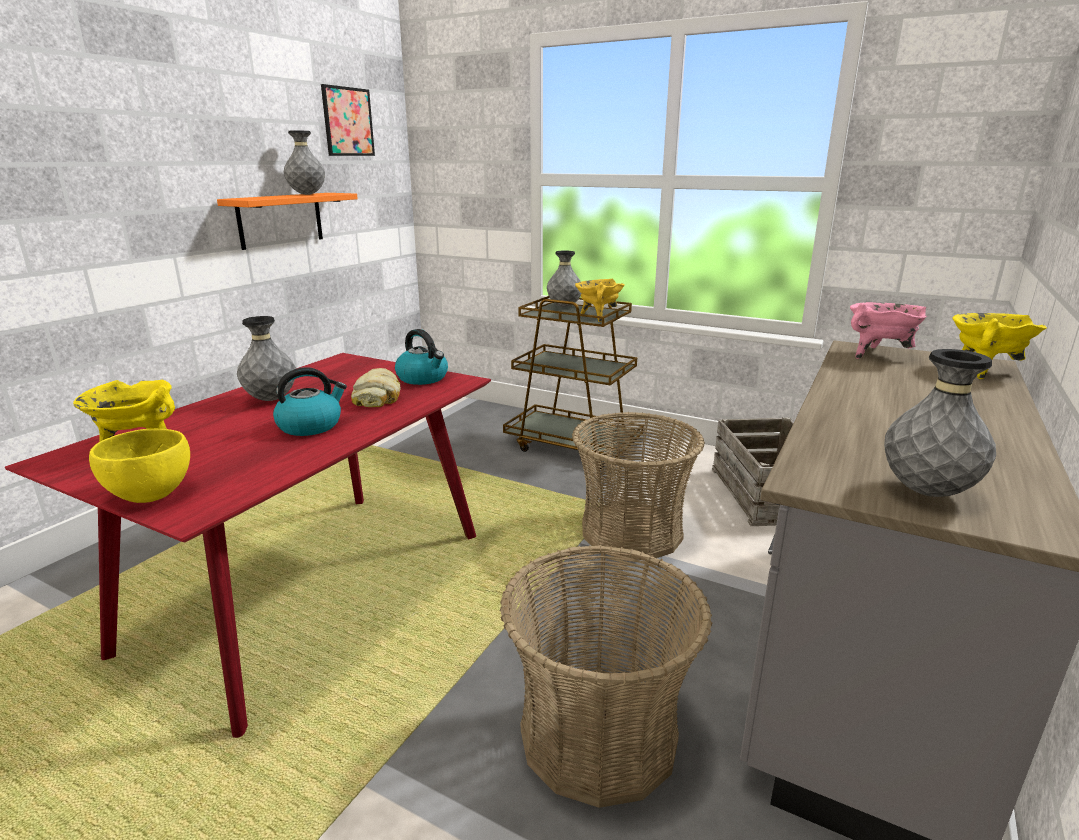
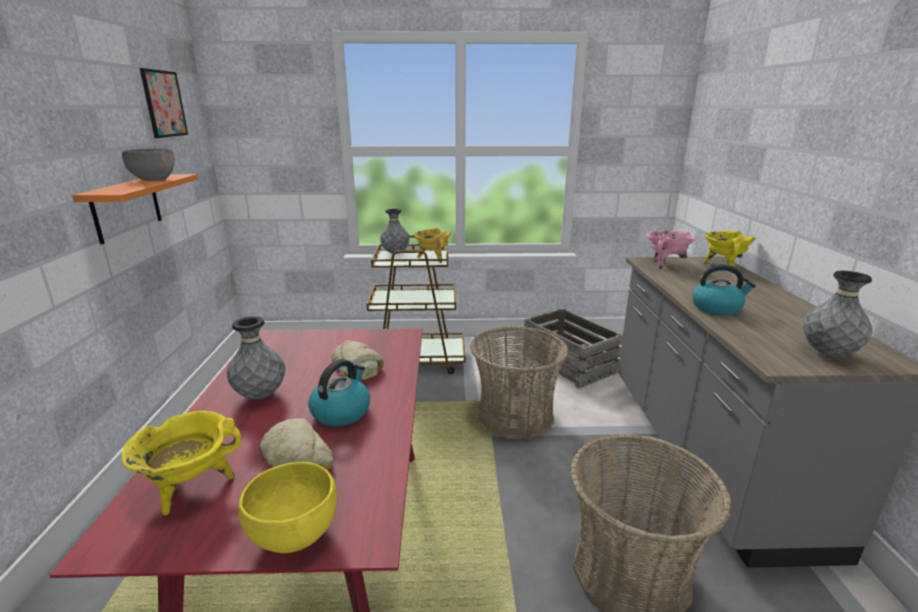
camera: 30 degrees left, 0 degrees up
grey vase [284,131,325,195] -> grey bowl [122,149,175,181]
kettle [395,329,448,385] -> kettle moved to [692,264,756,315]
none -> bread [259,418,333,471]

